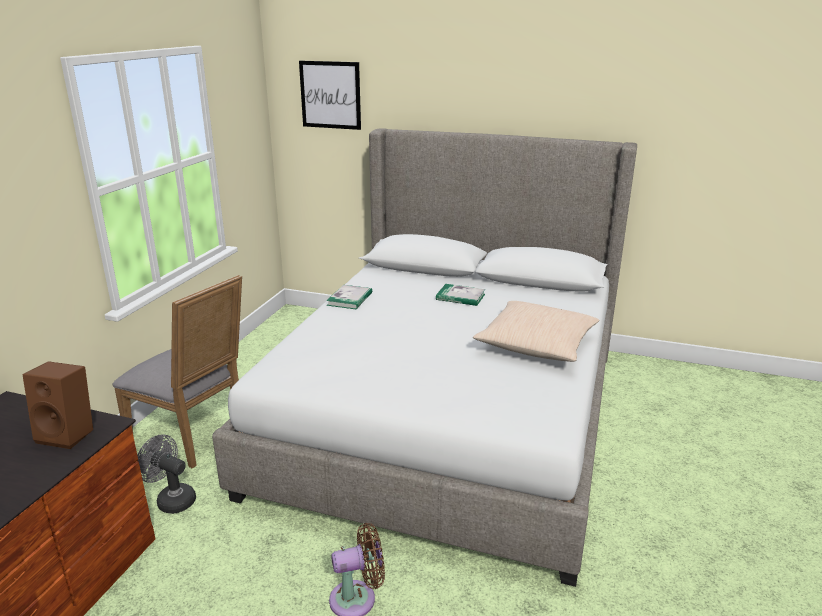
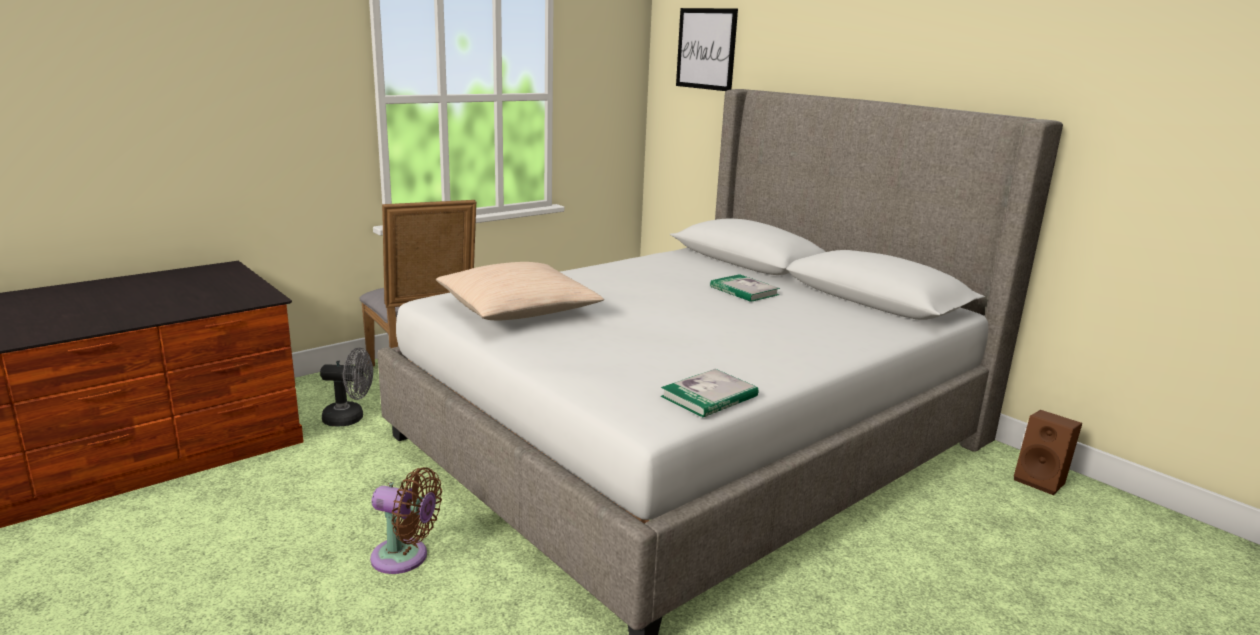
camera: 30 degrees right, 5 degrees down
brown speaker [23,361,93,449] -> brown speaker moved to [1014,410,1082,495]
grey fan [137,434,196,514] -> grey fan turned 120 degrees clockwise [320,348,373,426]
book [326,285,372,309] -> book moved to [661,369,758,418]
beige pillow [473,301,599,362] -> beige pillow moved to [436,262,604,320]

